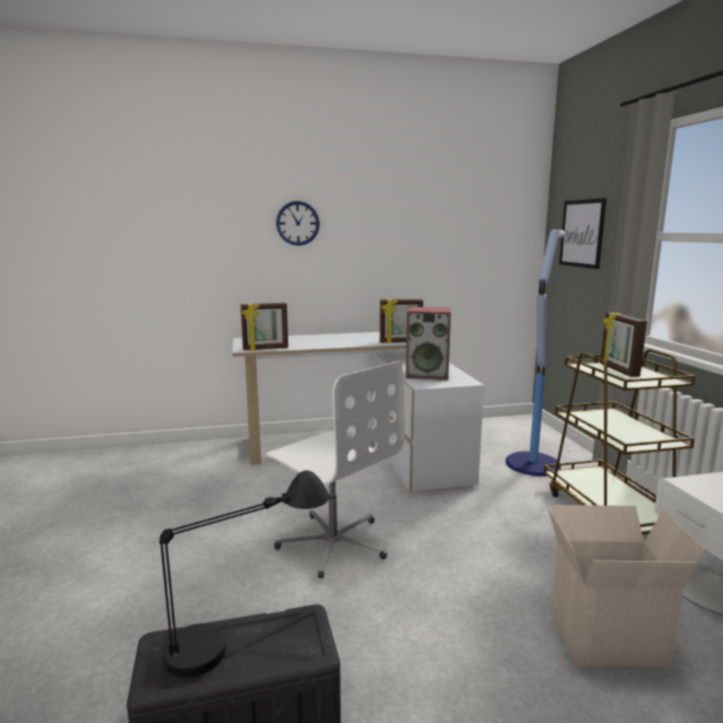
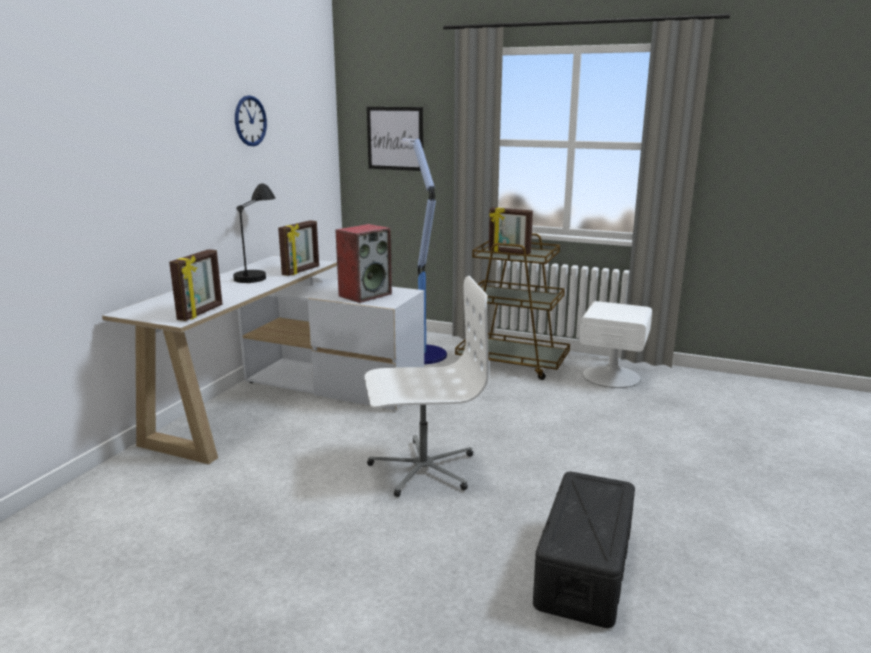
camera: 55 degrees left, 5 degrees up
black table lamp [159,470,330,678] -> black table lamp moved to [233,183,275,283]
wall clock [276,201,320,246] -> wall clock moved to [235,95,267,146]
cardboard box [547,505,706,668] -> none

